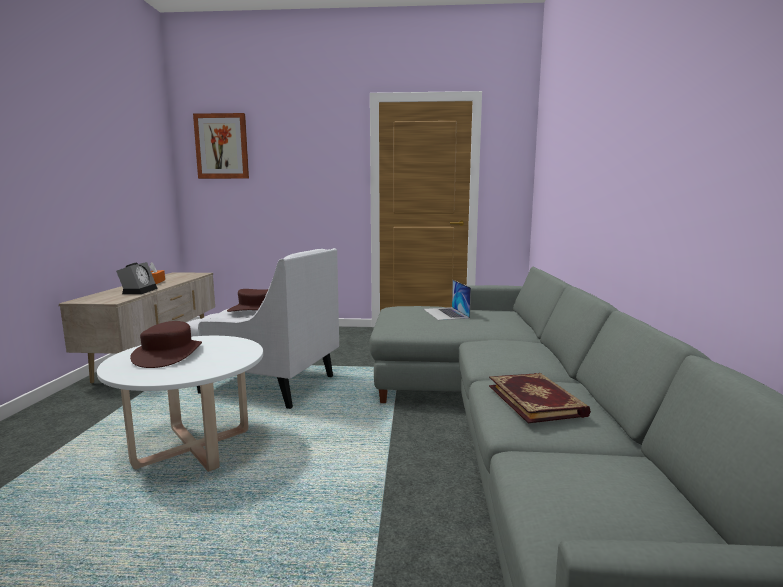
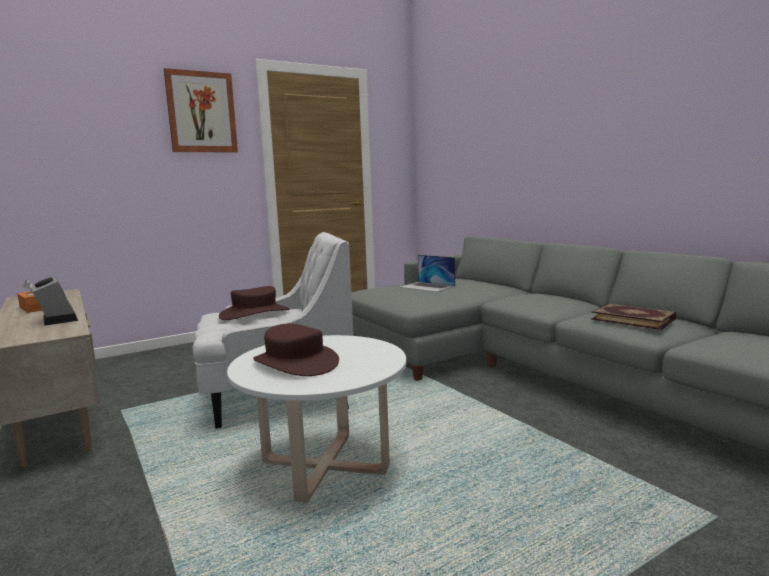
camera: 35 degrees left, 0 degrees up
picture [193,113,249,179] -> picture moved to [164,68,238,152]

